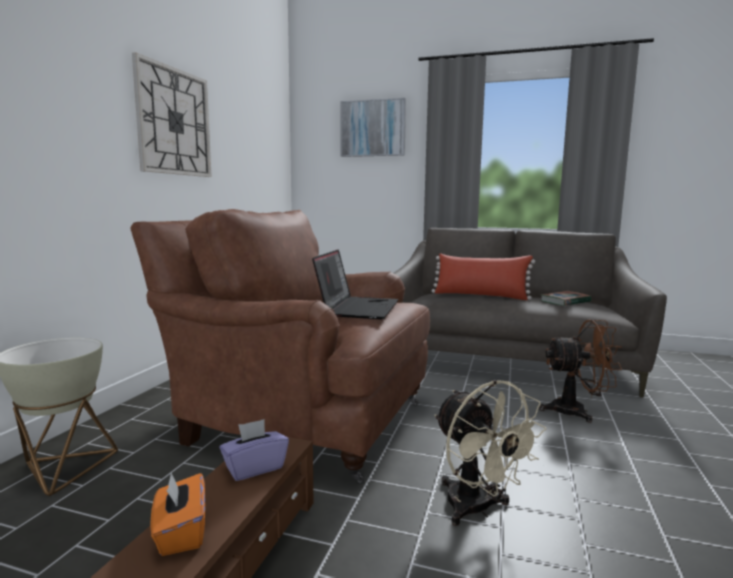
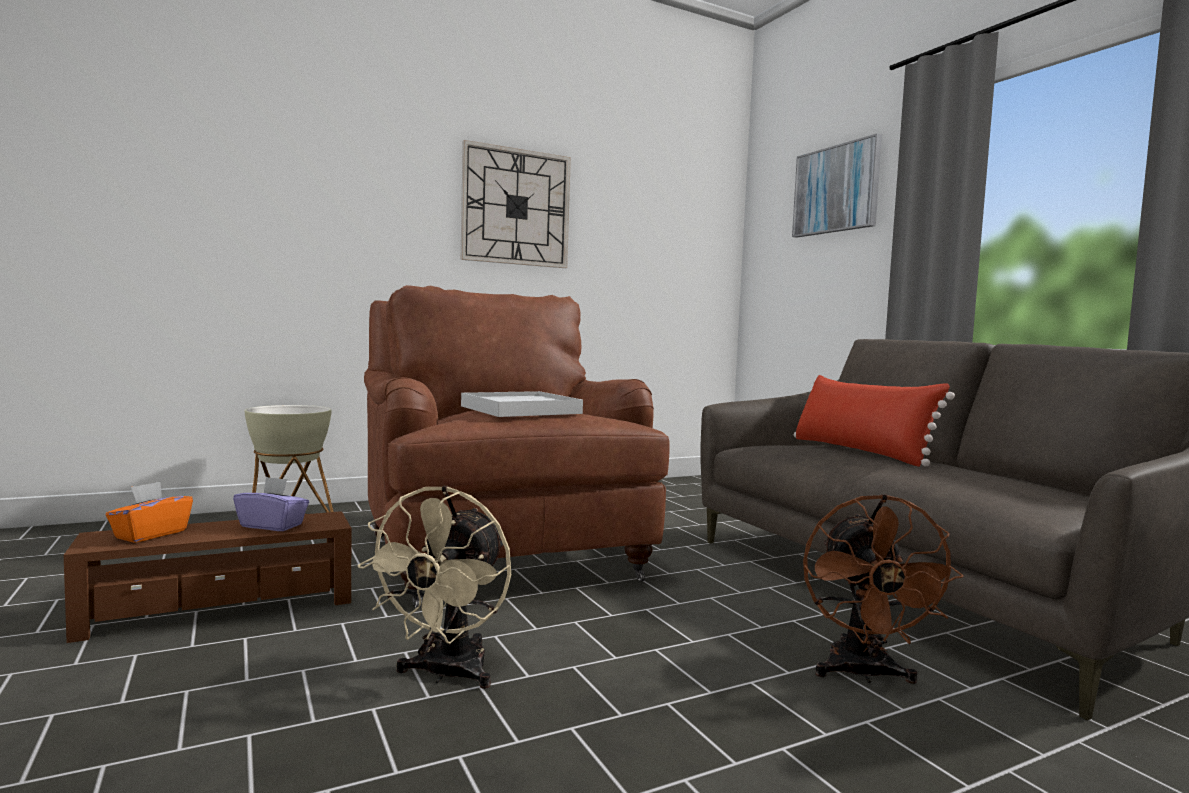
camera: 45 degrees right, 5 degrees down
laptop [312,249,398,319] -> white tray [461,391,583,417]
brown fan [539,320,622,423] -> brown fan turned 45 degrees clockwise [803,494,963,684]
book [541,291,592,306] -> none

